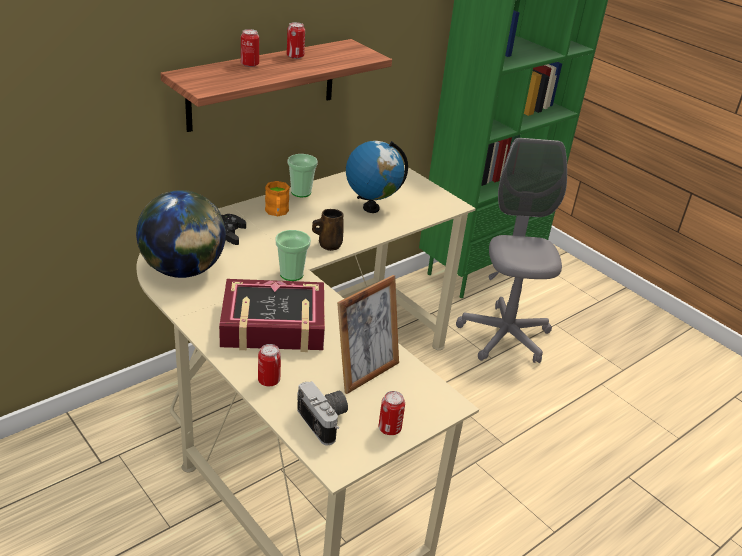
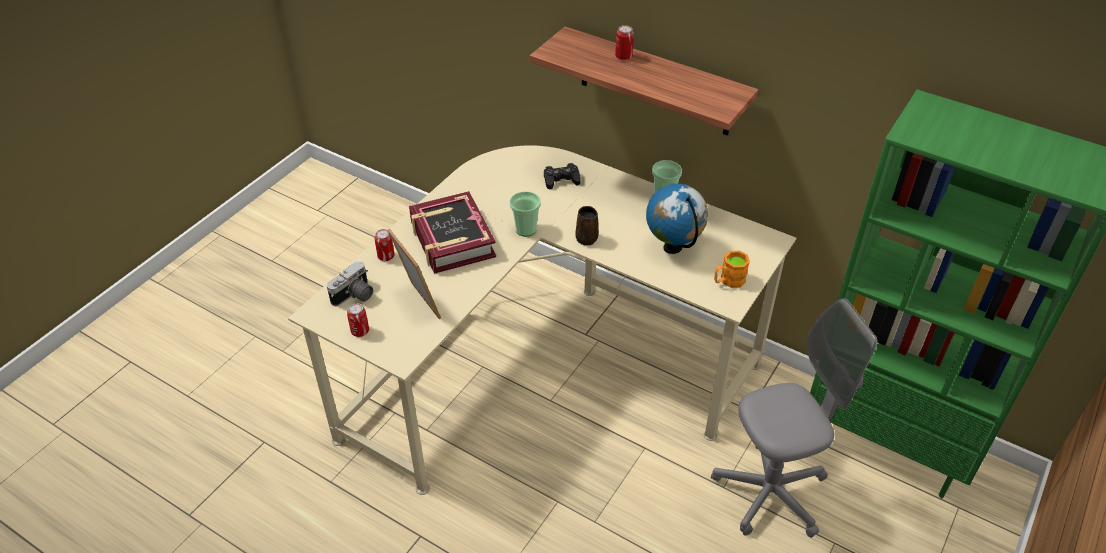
camera: 75 degrees right, 10 degrees up
globe [136,190,226,278] -> none
orange mug [265,181,290,216] -> orange mug moved to [714,251,750,288]
can [287,22,305,59] -> none
picture frame [337,275,399,394] -> picture frame turned 150 degrees counterclockwise [388,229,441,319]

